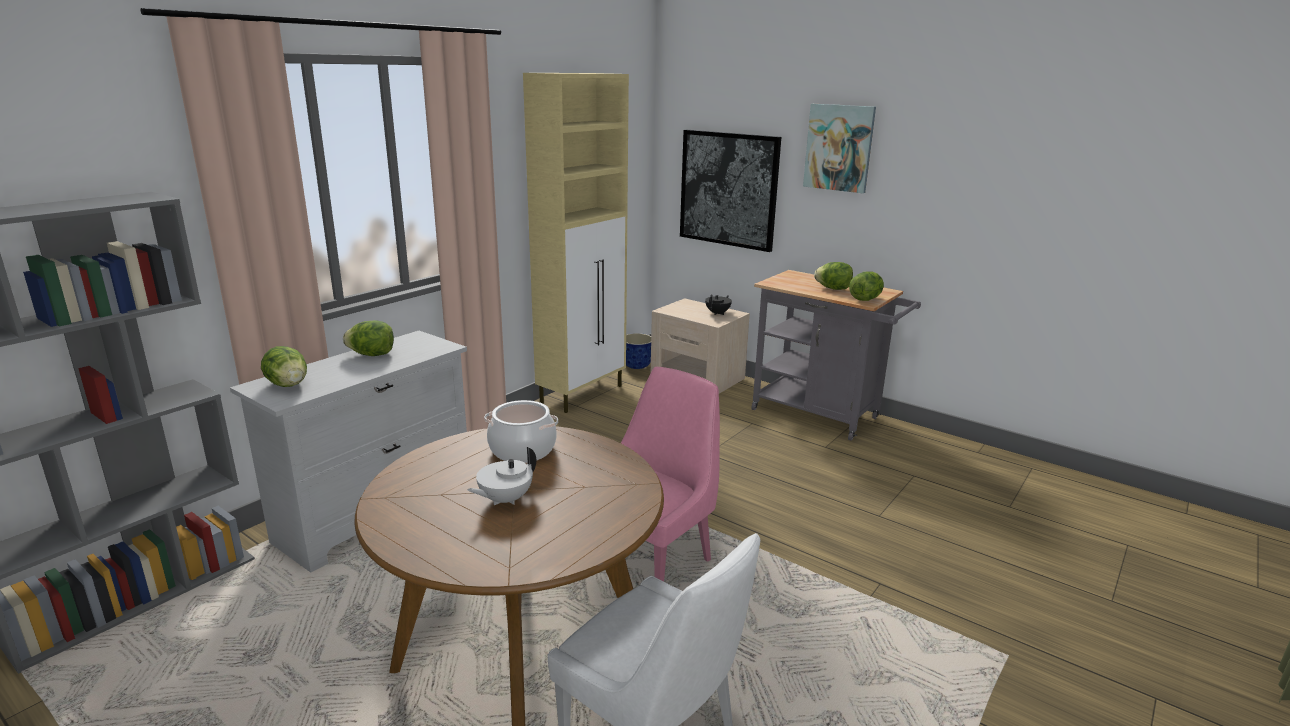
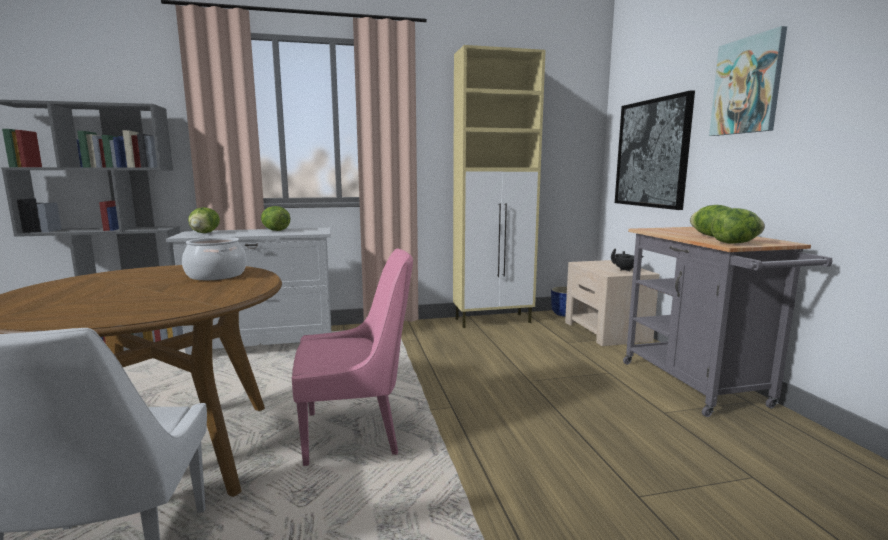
camera: 40 degrees right, 10 degrees down
white teapot [467,447,536,505] -> none

